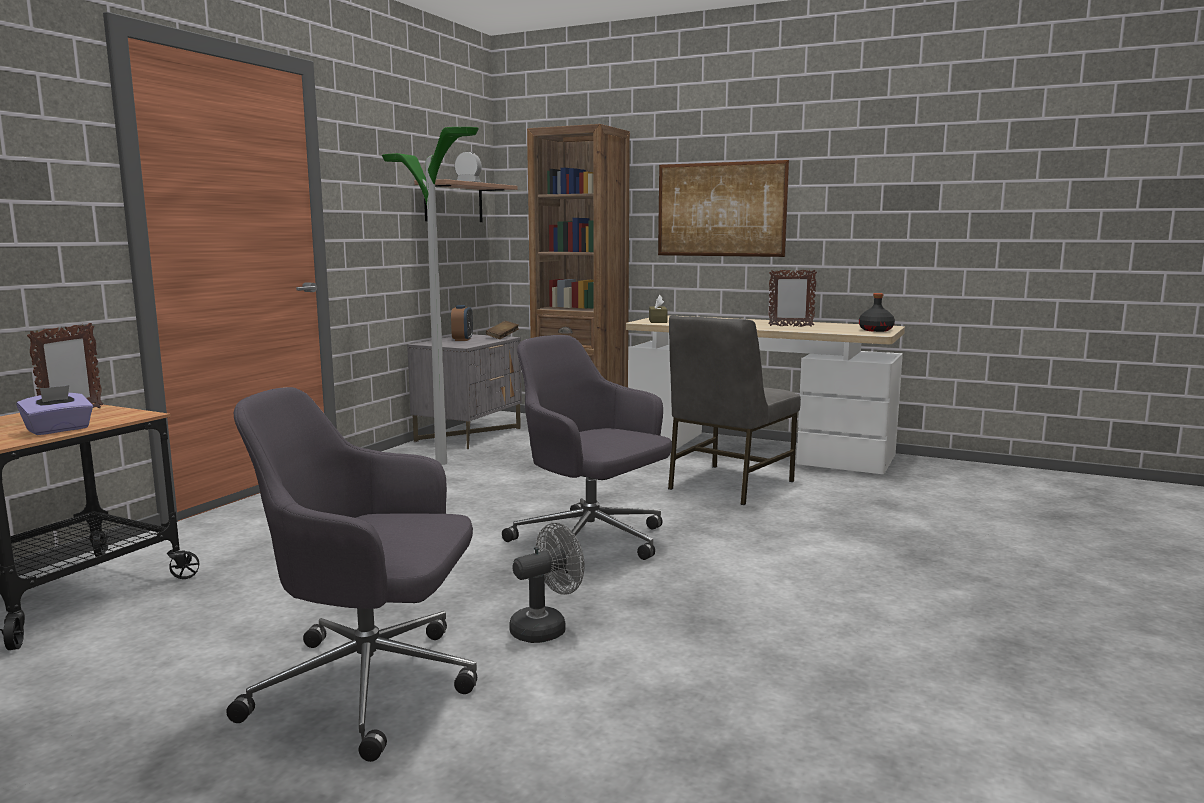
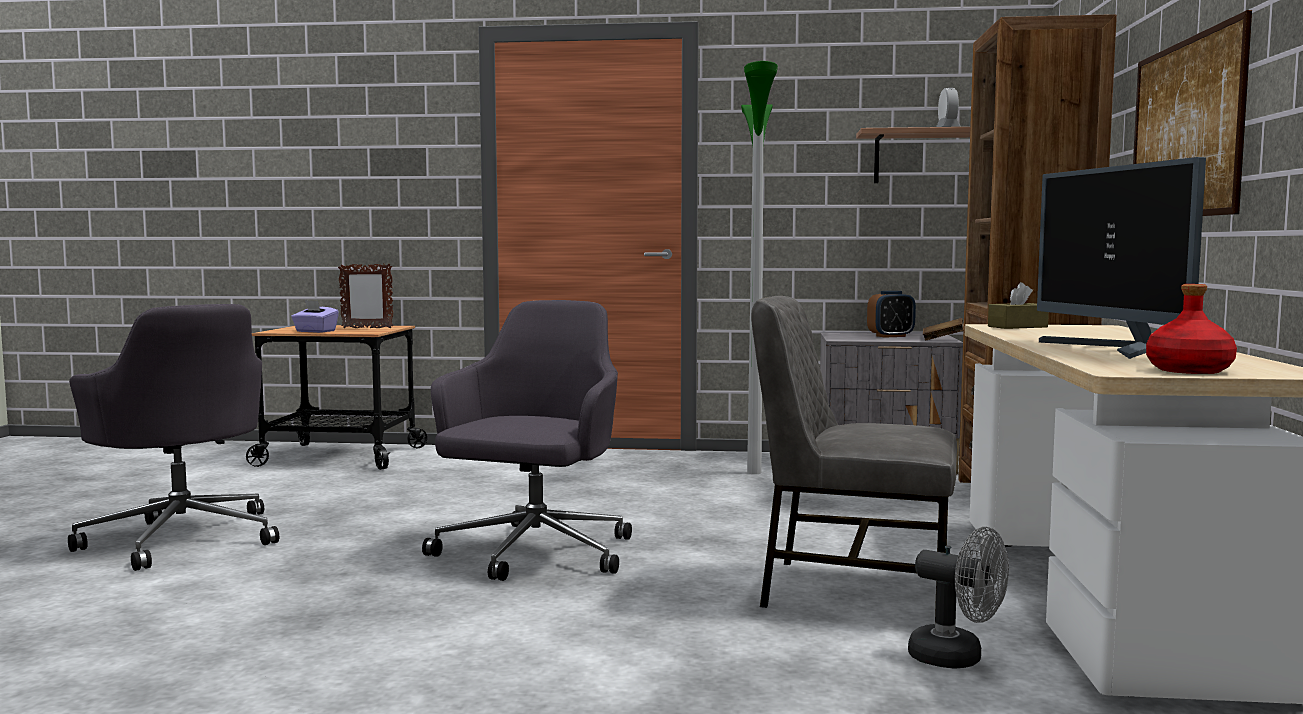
camera: 70 degrees right, 5 degrees down
grey office chair [226,387,477,762] -> grey office chair turned 150 degrees clockwise [68,304,279,571]
grey fan [509,523,585,643] -> grey fan moved to [908,527,1009,669]
picture frame [768,270,817,327] -> monitor [1037,157,1206,359]
black bottle [859,293,895,332] -> red bottle [1146,284,1237,374]

